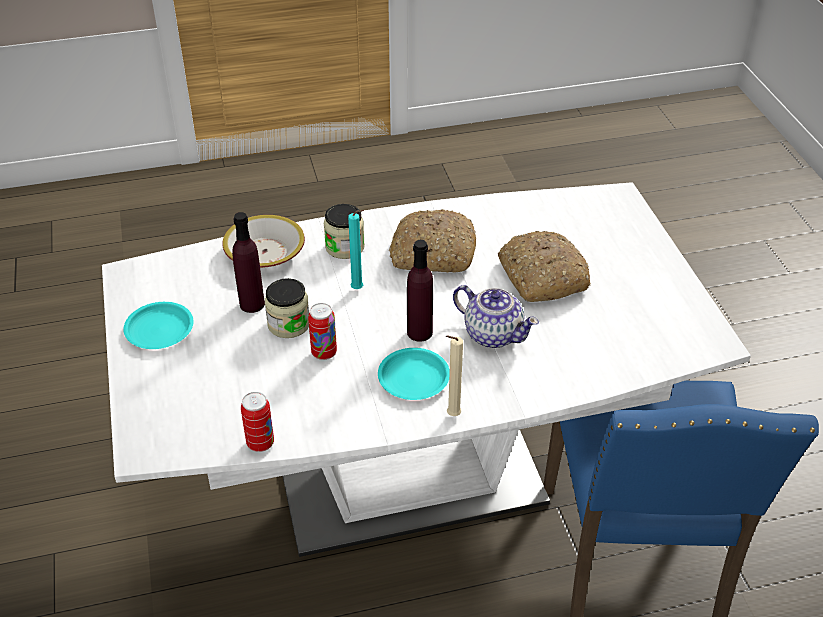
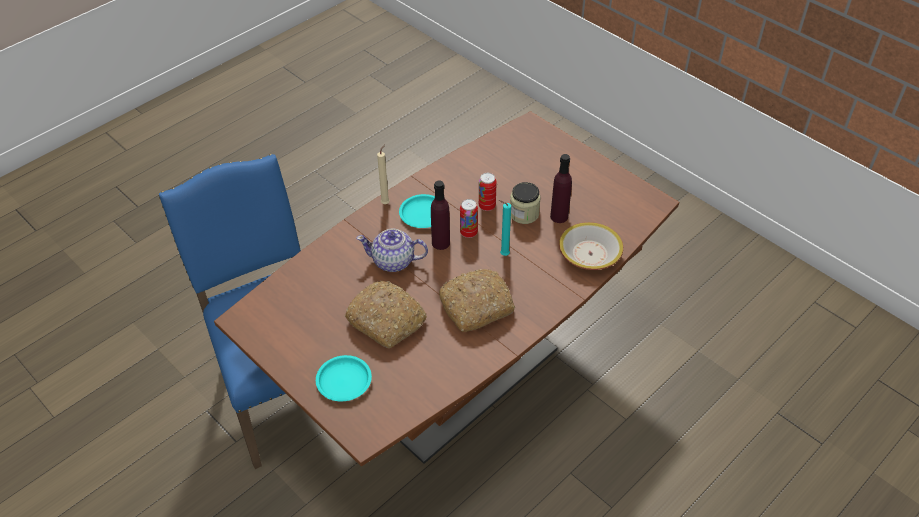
camera: 150 degrees right, 5 degrees up
white dining table [102,182,751,557] -> brown dining table [214,111,679,467]
turquoise plate [123,302,194,349] -> turquoise plate moved to [316,355,372,401]
can [241,392,274,452] -> can moved to [460,199,478,238]
jar [324,204,365,259] -> none

